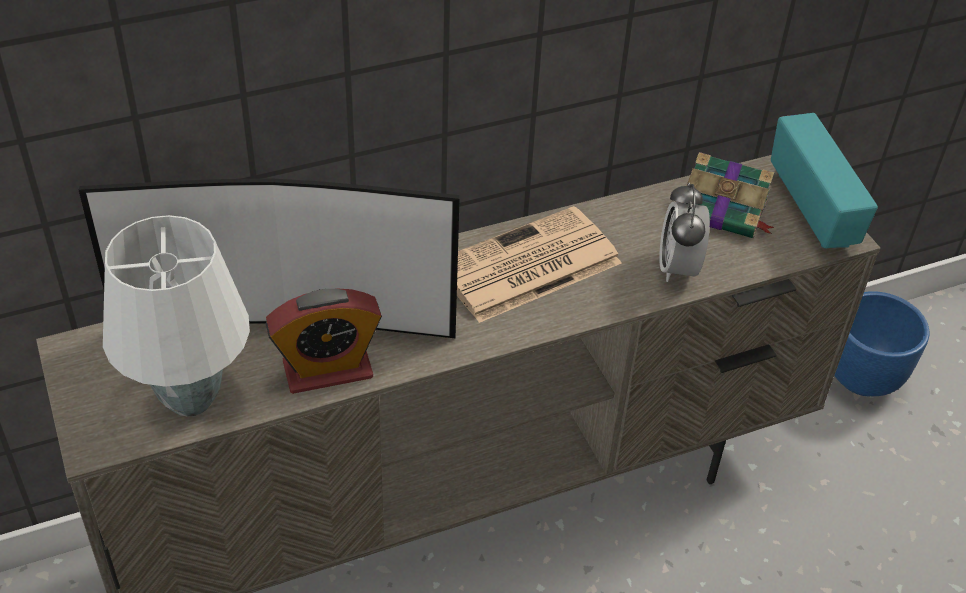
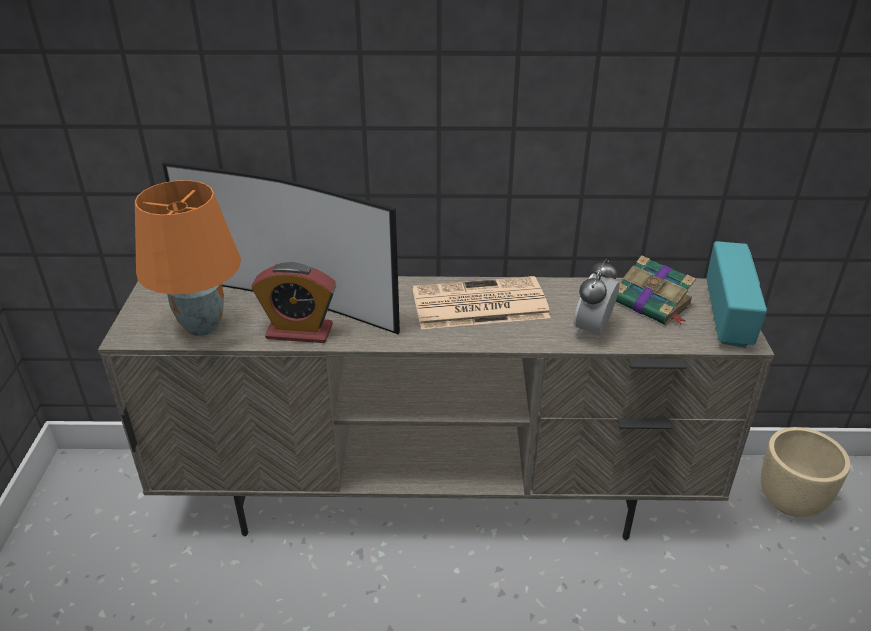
camera: 25 degrees right, 10 degrees down
white table lamp [103,215,250,417] -> orange table lamp [135,180,241,336]
blue planter [834,291,930,396] -> beige planter [761,427,850,517]

